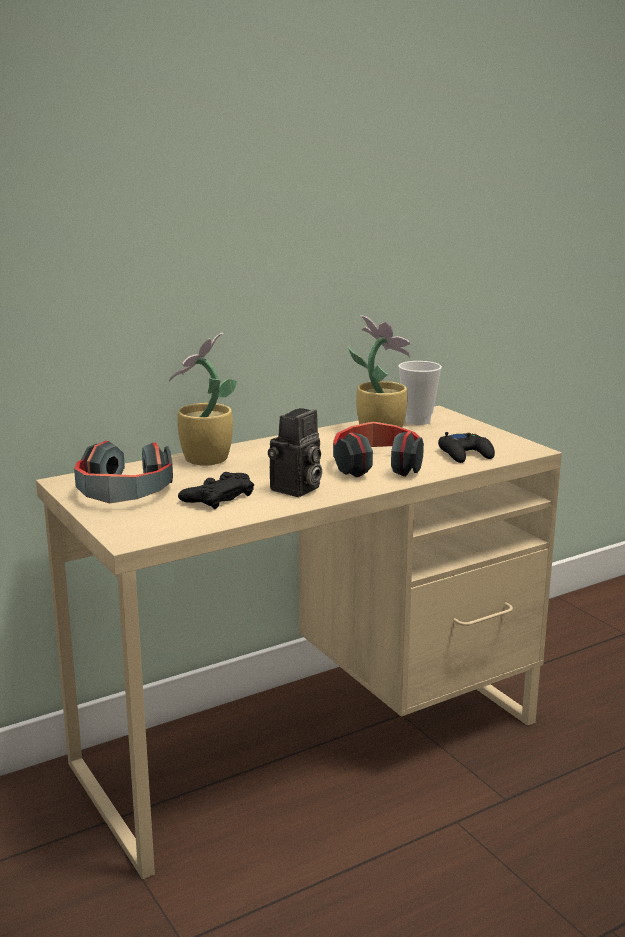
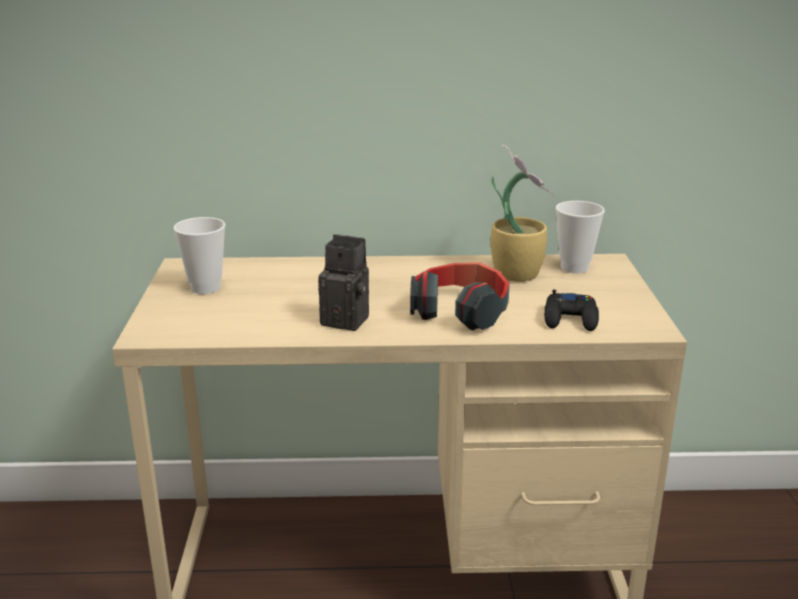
camera: 30 degrees right, 5 degrees up
headphones [74,441,173,504] -> cup [173,217,225,294]
potted plant [169,332,237,466] -> none
black game controller [178,472,254,509] -> none
camera [268,408,322,497] -> camera turned 135 degrees counterclockwise [318,234,369,331]

